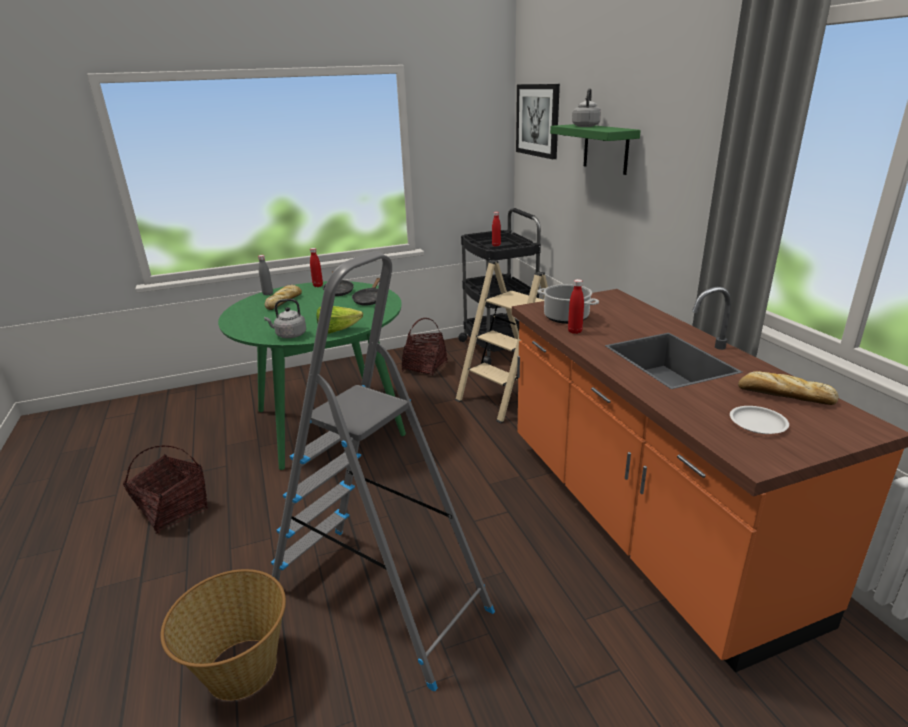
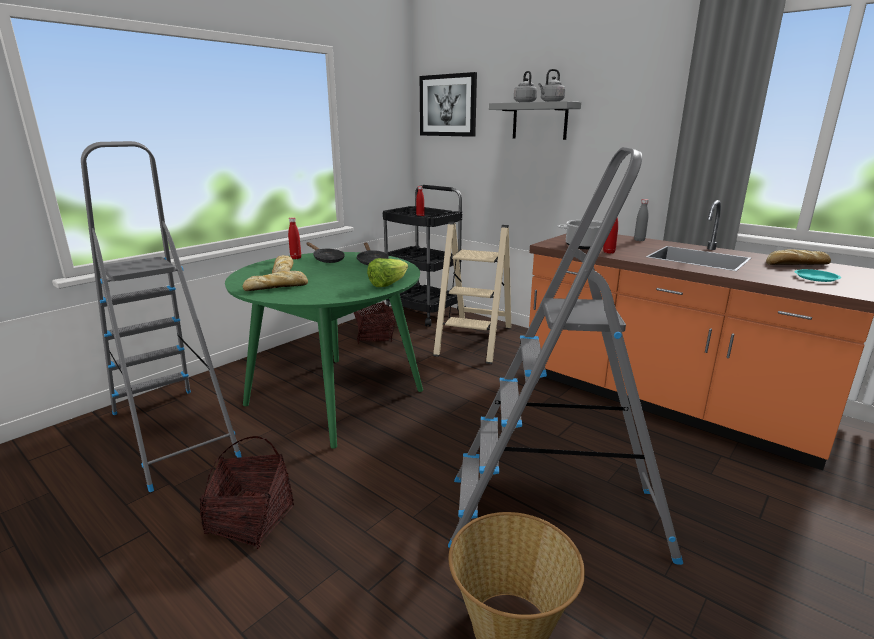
camera: 30 degrees left, 5 degrees down
grey bottle [258,255,273,295] -> grey bottle moved to [634,199,648,241]
grey kettle [264,299,306,338] -> grey kettle moved to [538,69,565,102]
green shelf [550,124,641,175] -> grey shelf [489,101,581,140]
white plate [730,406,789,434] -> turquoise plate [794,269,841,282]
none -> grey step ladder [81,141,242,492]
none -> bread [243,271,308,291]

